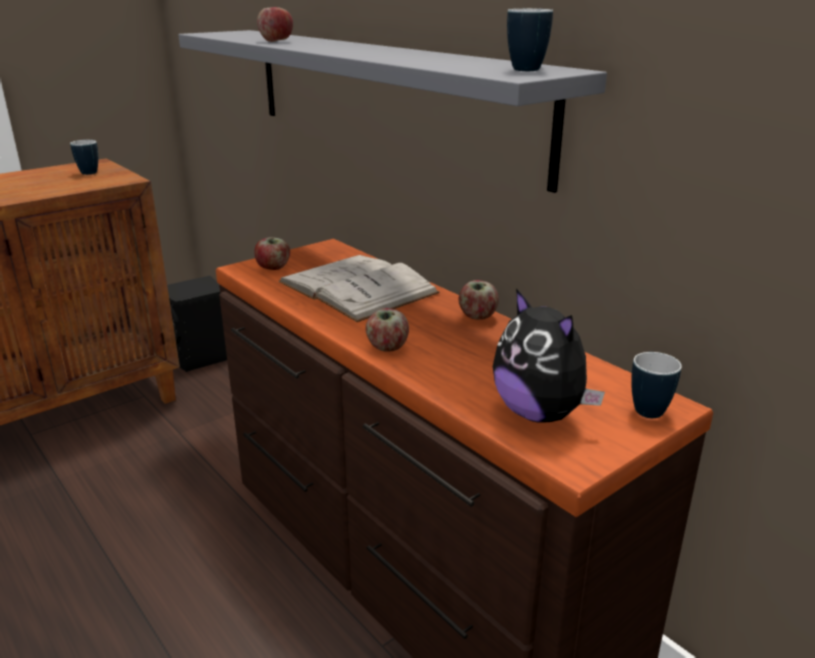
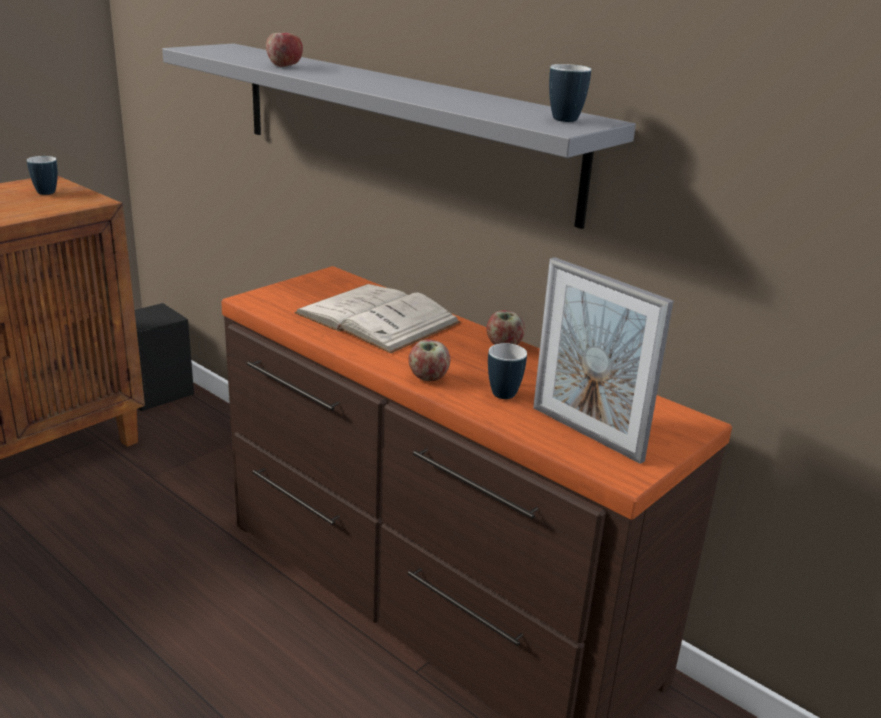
camera: 10 degrees left, 0 degrees up
apple [255,237,290,270] -> none
plush toy [493,289,605,423] -> picture frame [533,257,673,464]
mug [631,352,682,418] -> mug moved to [488,343,527,399]

